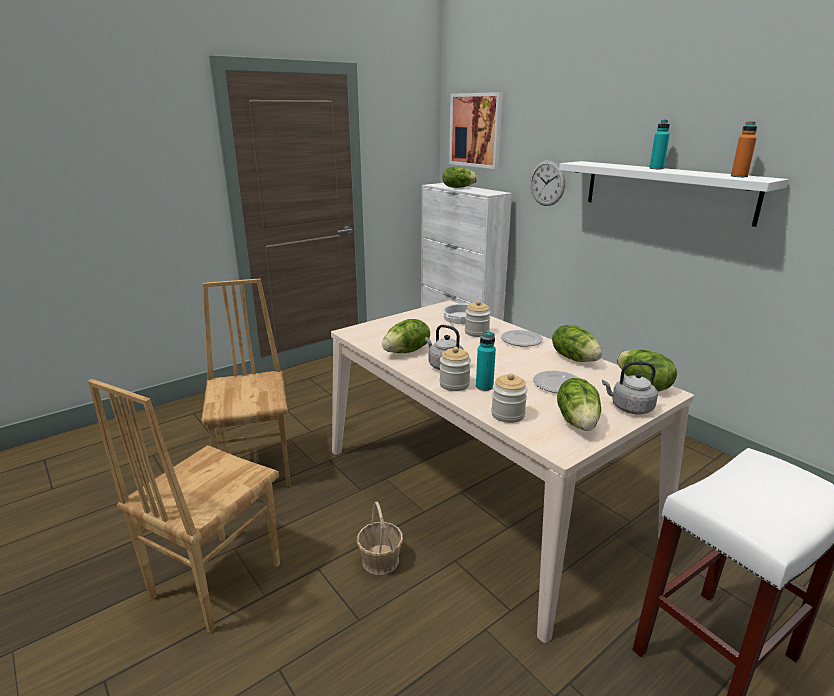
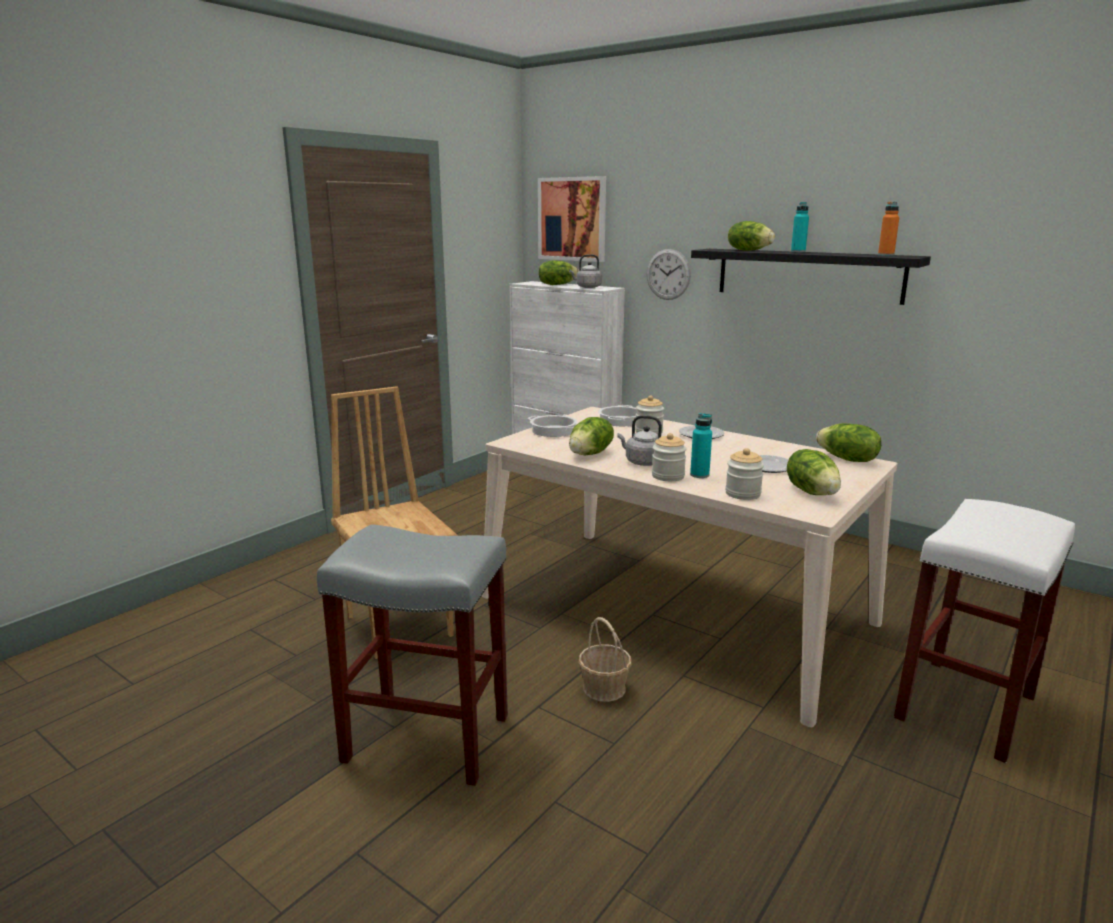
camera: 15 degrees left, 5 degrees down
brown chair [88,379,280,634] -> grey stool [317,524,508,786]
lettuce [552,325,602,362] -> lettuce moved to [728,221,775,251]
white shelf [559,161,789,227] -> black shelf [691,249,931,305]
grey kettle [602,361,658,415] -> grey kettle moved to [569,254,602,288]
none -> cooking pot [528,415,577,437]

